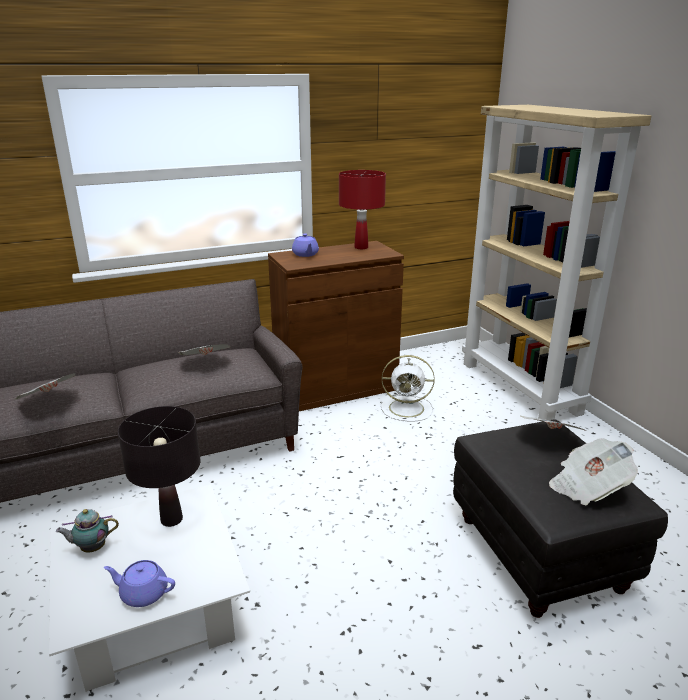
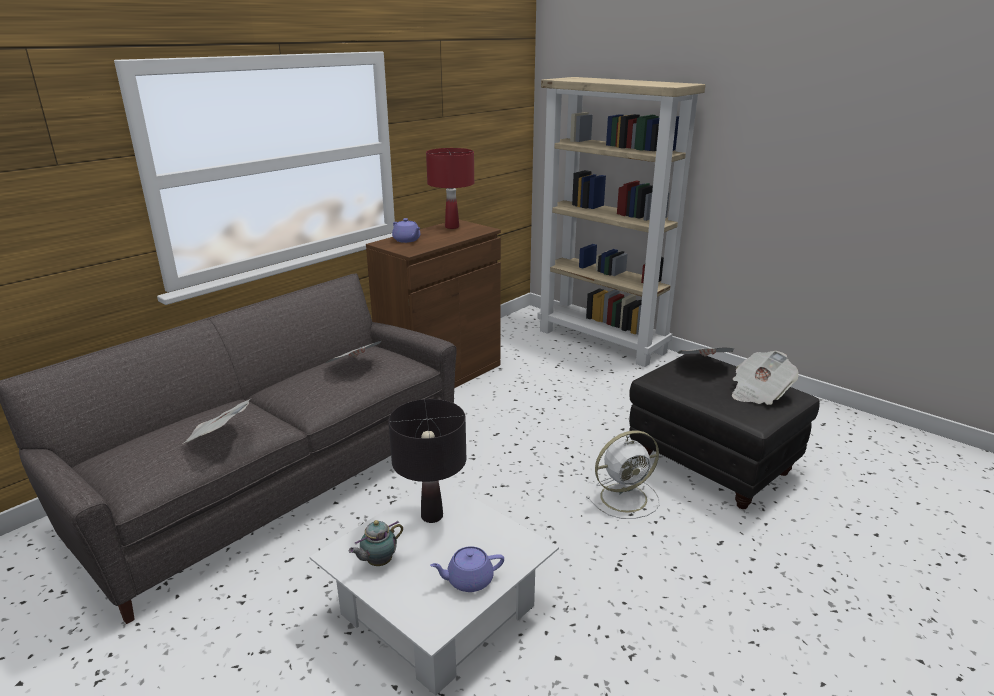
camera: 25 degrees left, 0 degrees up
white fan [380,355,435,422] -> white fan moved to [586,430,660,519]

